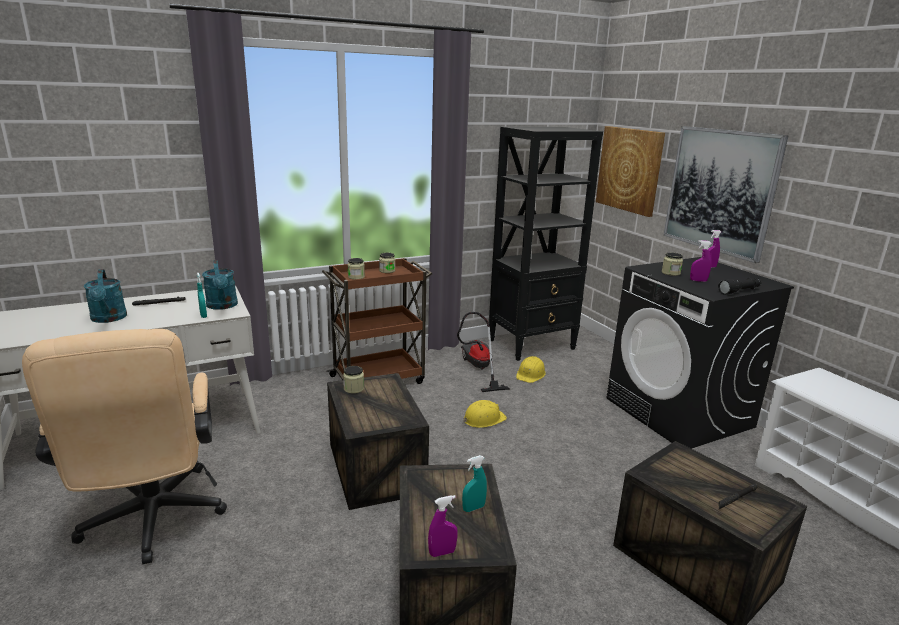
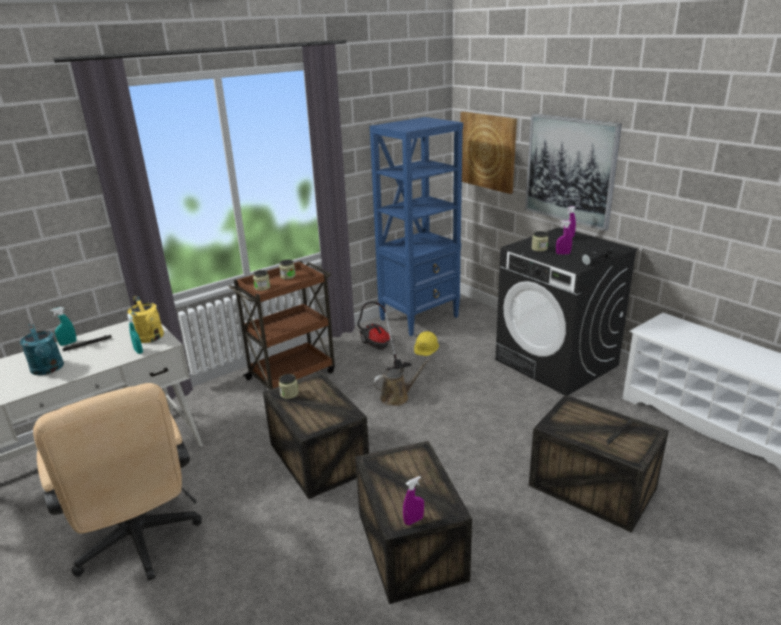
camera: 10 degrees left, 5 degrees up
turquoise watering can [202,260,238,310] -> yellow watering can [128,296,164,343]
turquoise spray bottle [462,455,487,512] -> turquoise spray bottle moved to [50,307,76,346]
yellow hard hat [463,400,507,428] -> brown watering can [373,358,431,406]
black bookcase [489,127,603,361] -> blue bookcase [370,117,463,336]

